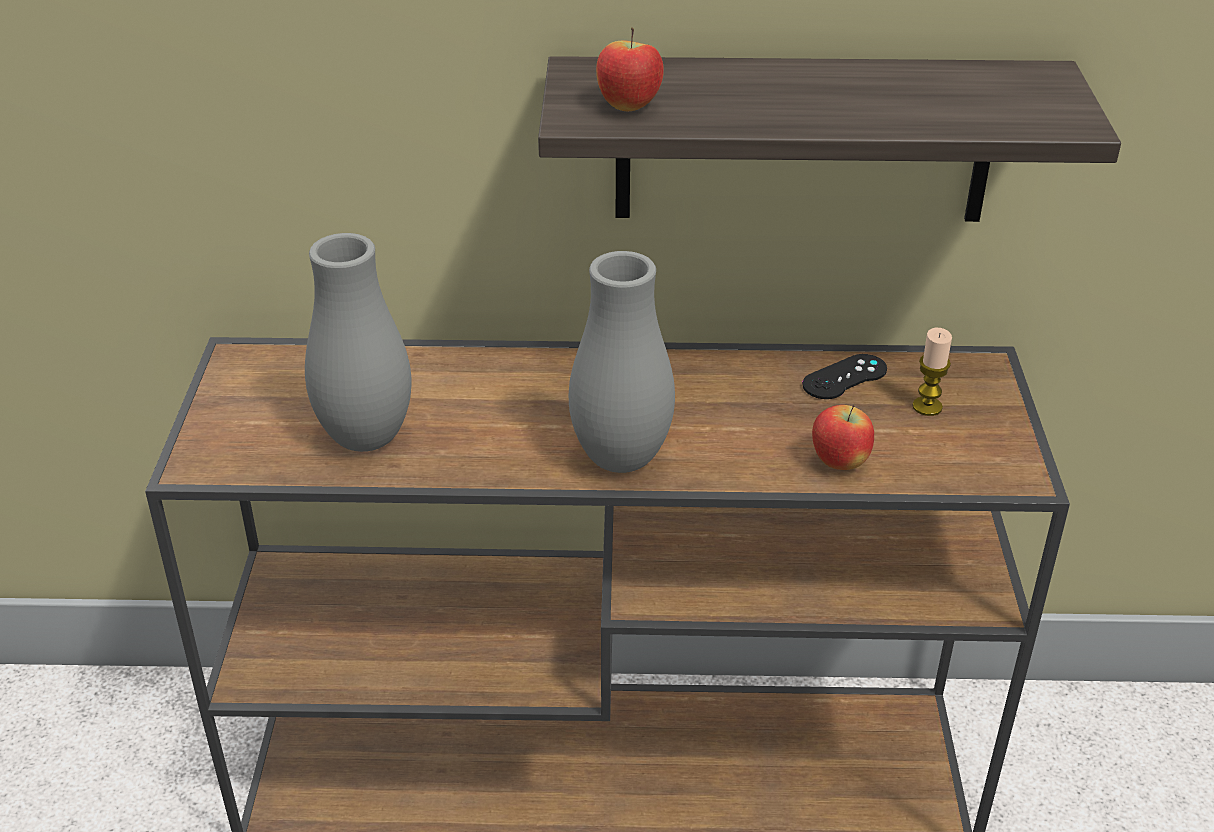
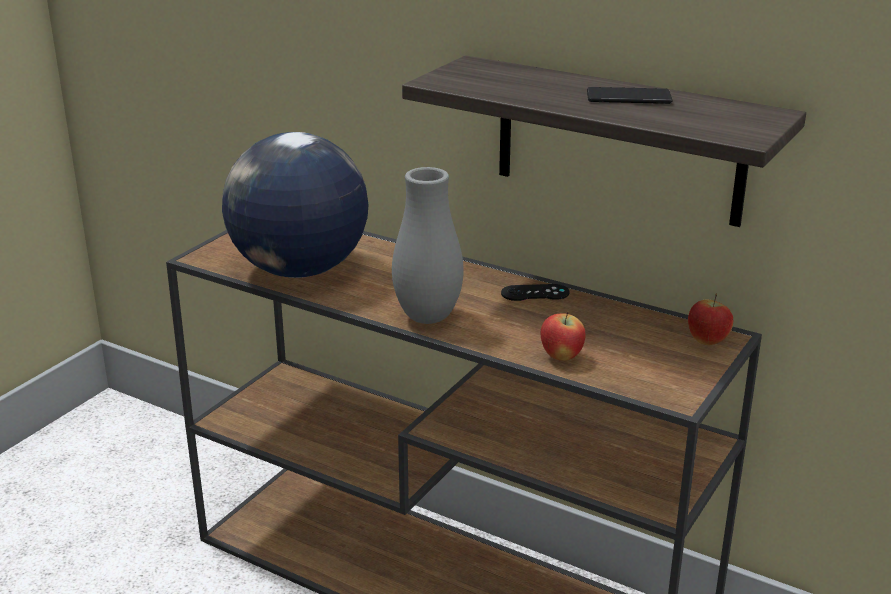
camera: 30 degrees right, 10 degrees down
grey vase [305,233,412,452] -> globe [222,132,368,278]
apple [596,27,664,111] -> apple moved to [688,294,733,345]
black game controller [802,354,887,399] -> black game controller moved to [501,284,570,301]
candle [912,328,952,416] -> none
none -> phone [587,87,673,104]

